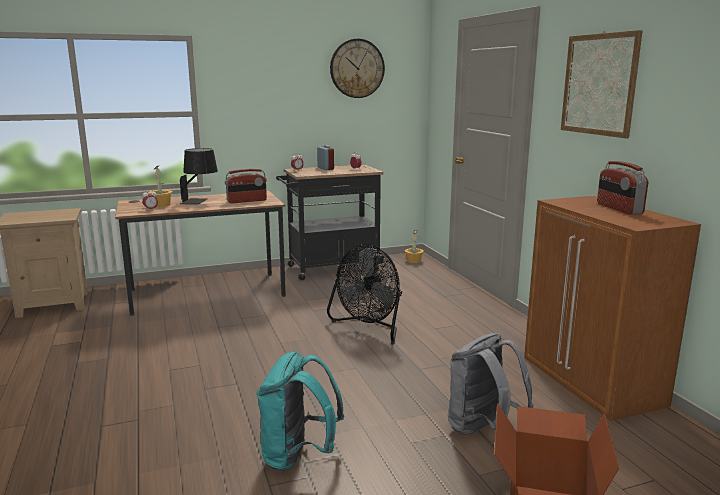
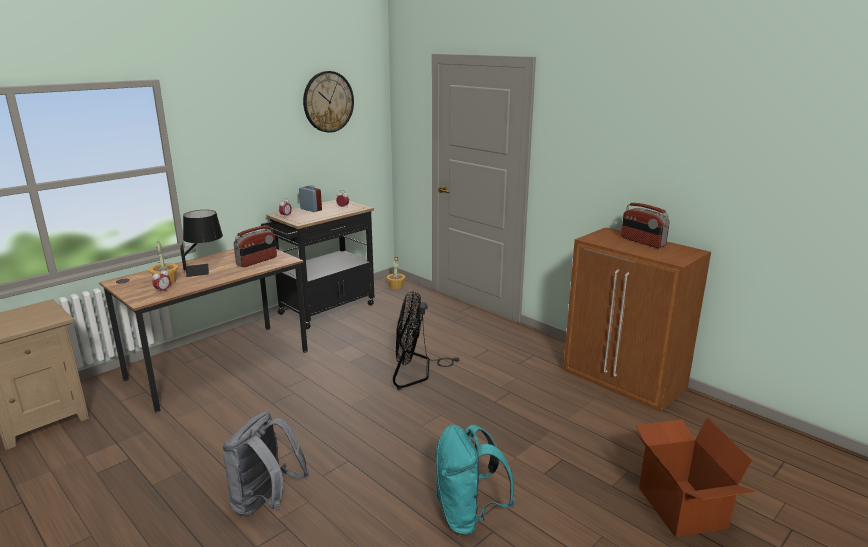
camera: 25 degrees left, 5 degrees up
black fan [327,244,402,344] -> black fan turned 75 degrees clockwise [393,291,460,391]
grey backpack [448,333,534,435] -> grey backpack moved to [223,411,309,516]
picture [561,30,643,139] -> none

